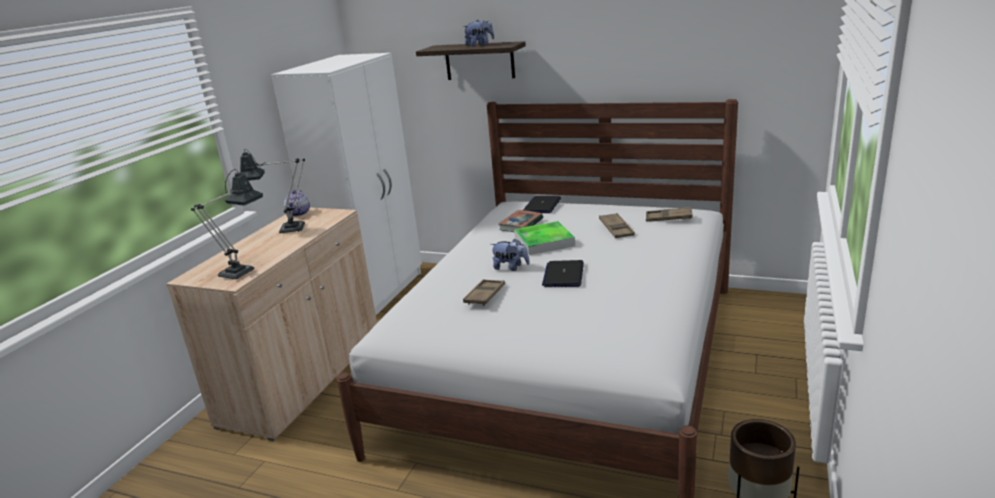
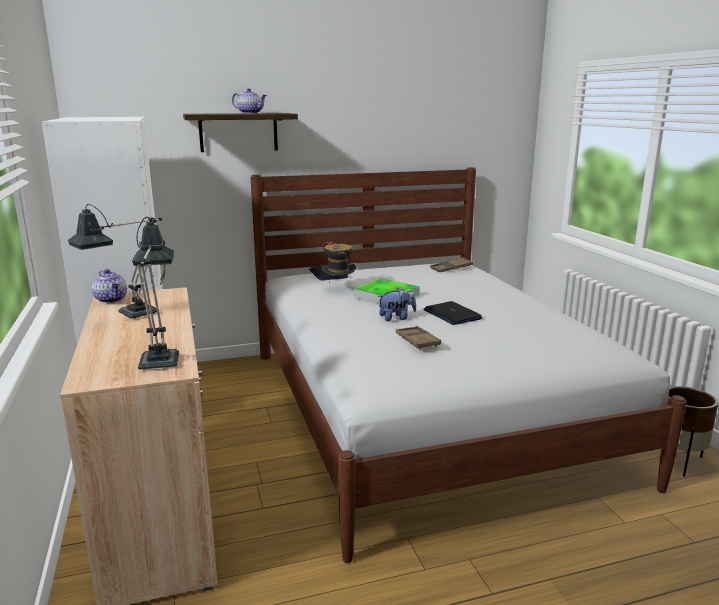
camera: 40 degrees left, 5 degrees down
plush toy [463,20,494,46] -> teapot [232,88,267,114]
book [499,210,543,232] -> hat [321,242,357,282]
brown tray [599,213,635,238] -> none

